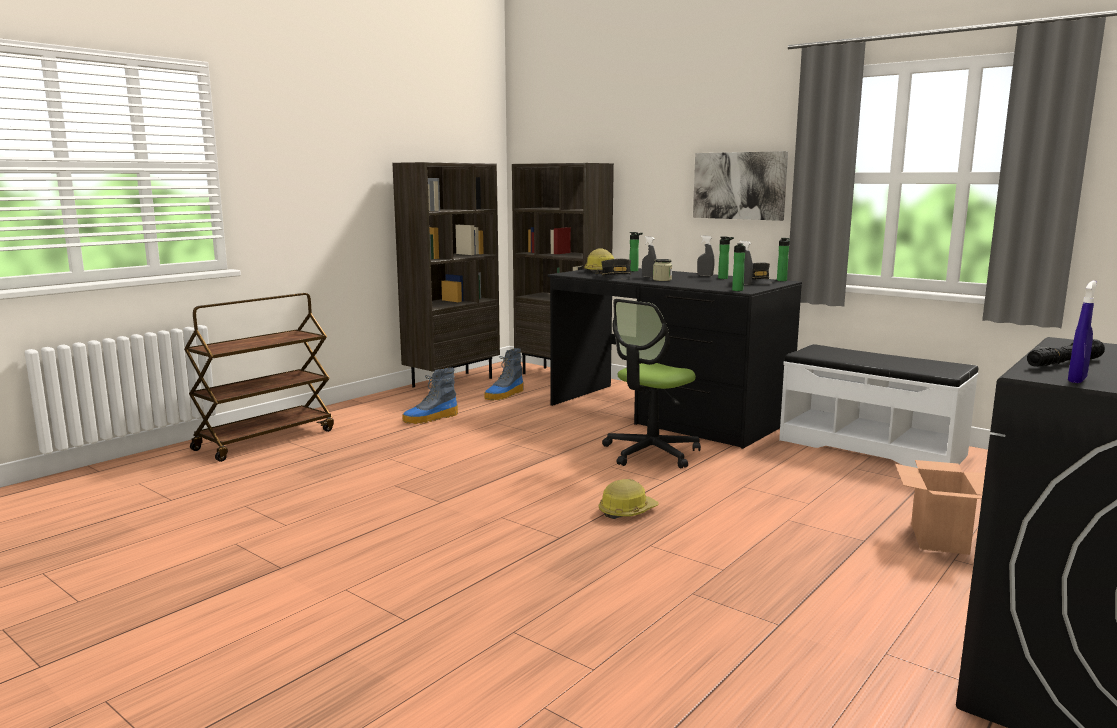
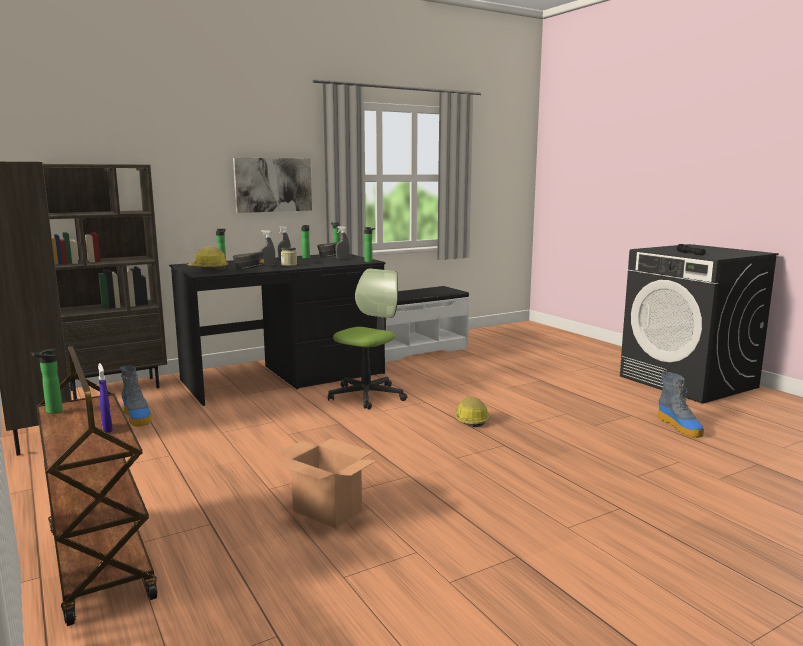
camera: 70 degrees left, 0 degrees up
boot [402,367,458,424] -> boot moved to [658,372,704,438]
office chair [602,299,701,468] -> office chair turned 120 degrees counterclockwise [328,269,408,409]
cardboard box [895,460,985,555] -> cardboard box moved to [277,439,376,528]
blue spray bottle [1068,281,1097,383] -> blue spray bottle moved to [98,363,113,433]
none -> bottle [31,349,63,414]

